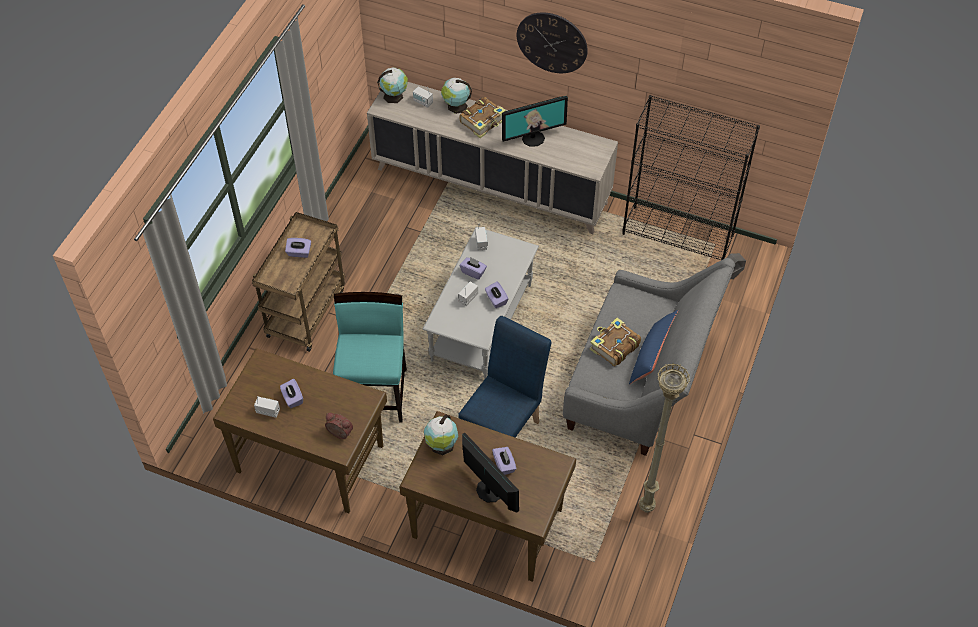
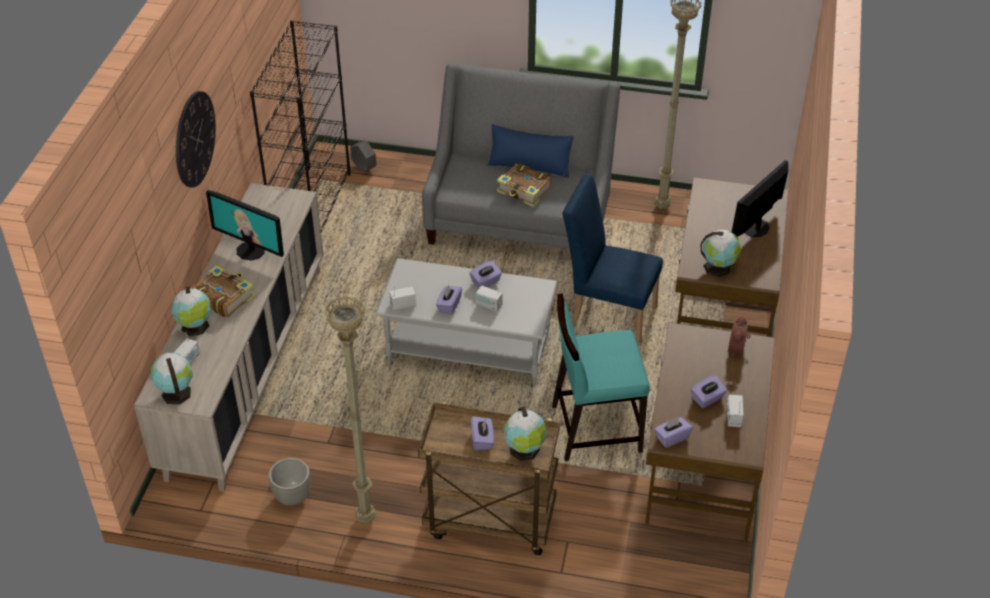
camera: 100 degrees left, 10 degrees down
purple tissue box [492,447,517,475] -> purple tissue box moved to [654,416,693,448]
monitor [502,96,568,147] -> monitor turned 150 degrees clockwise [206,190,284,260]
none -> grey planter [269,458,310,505]
none -> beige floor lamp [325,296,376,524]
none -> globe [504,407,547,461]

